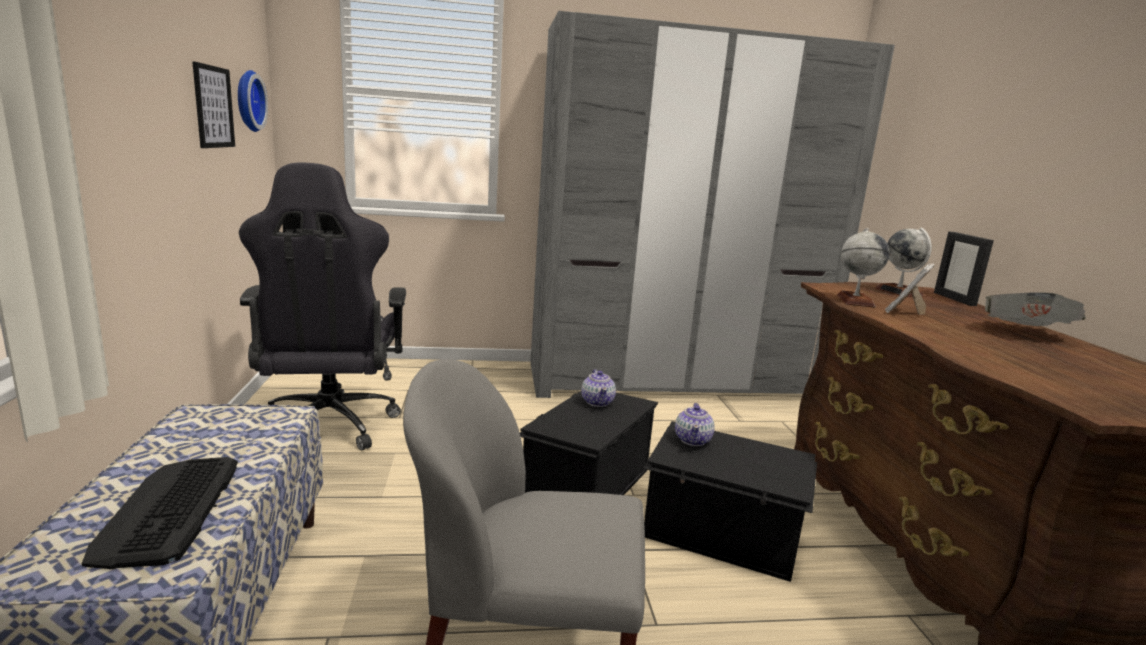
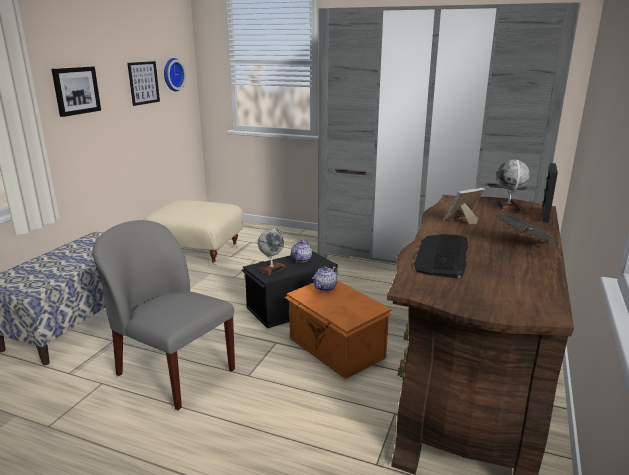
camera: 30 degrees right, 5 degrees up
keyboard [82,457,238,569] -> keyboard moved to [414,234,468,278]
black office chair [239,162,406,450] -> beige ottoman [144,200,243,266]
black storage box [643,421,817,582] -> orange storage box [284,280,392,379]
globe [837,228,890,308] -> globe moved to [258,228,286,275]
none -> picture [52,66,101,117]

